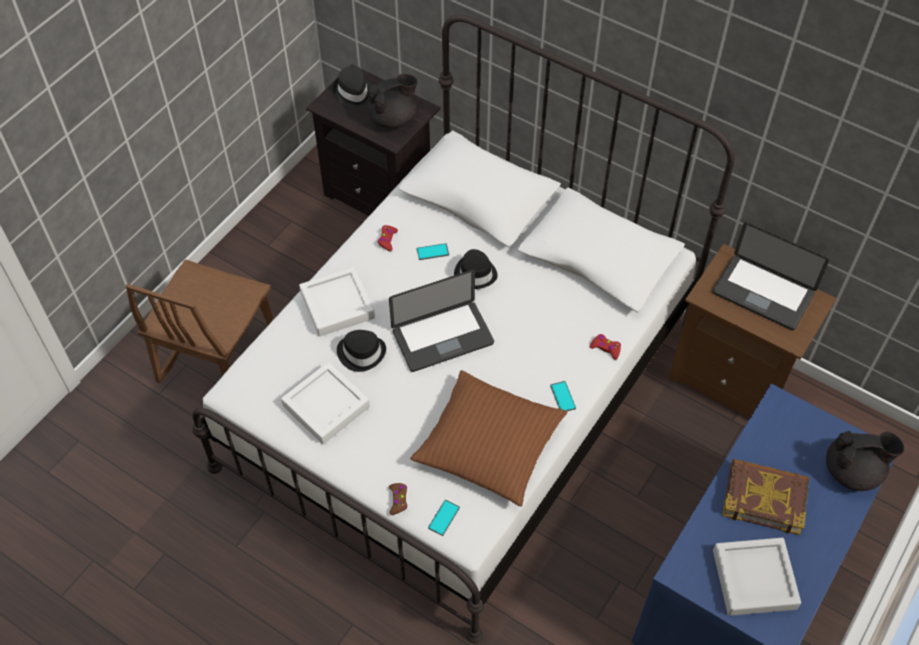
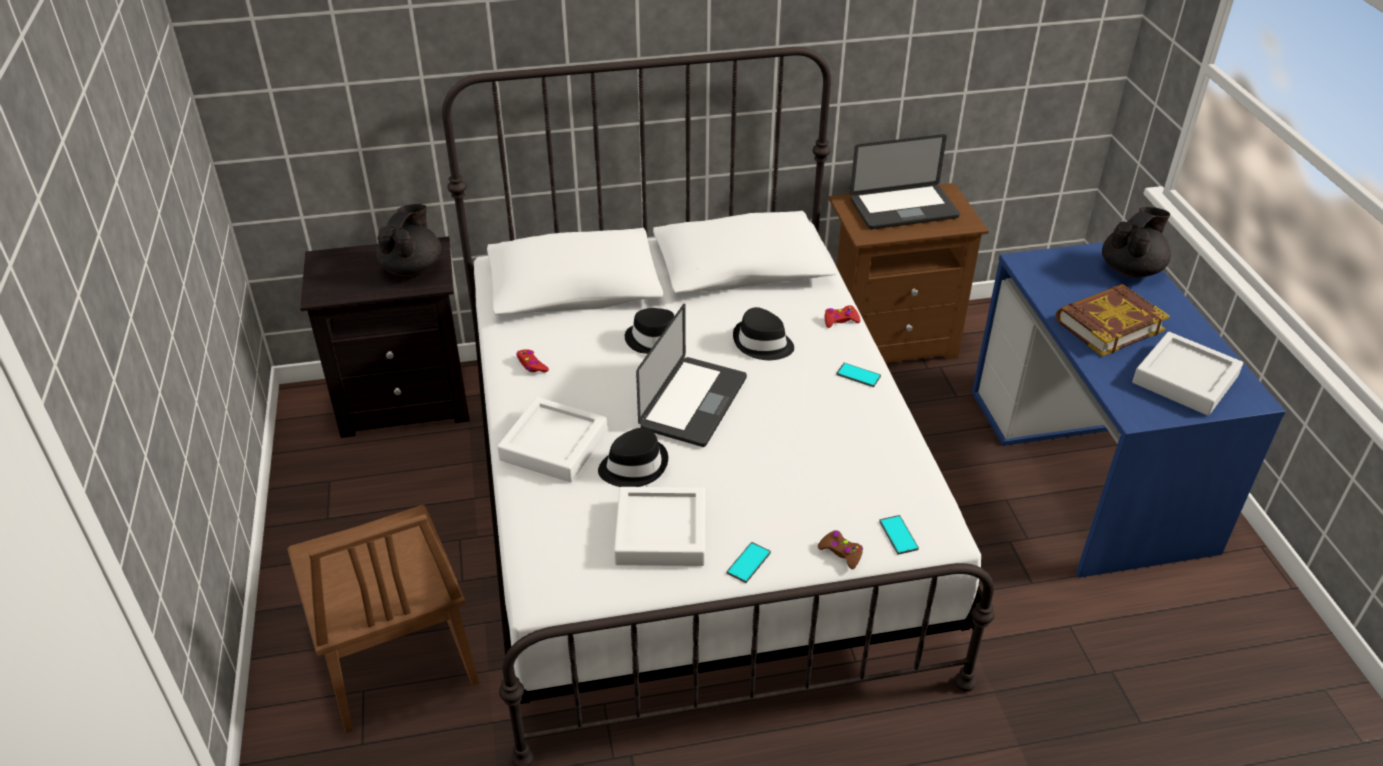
camera: 45 degrees left, 15 degrees down
black hat [333,66,372,109] -> black hat moved to [733,307,794,360]
brown pillow [410,370,567,507] -> none
phone [417,243,449,260] -> phone moved to [727,542,771,583]

